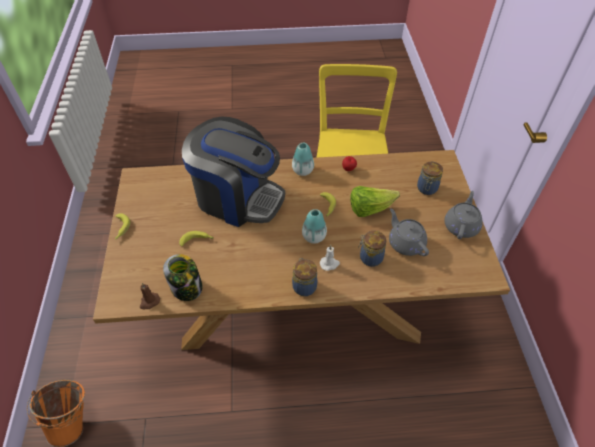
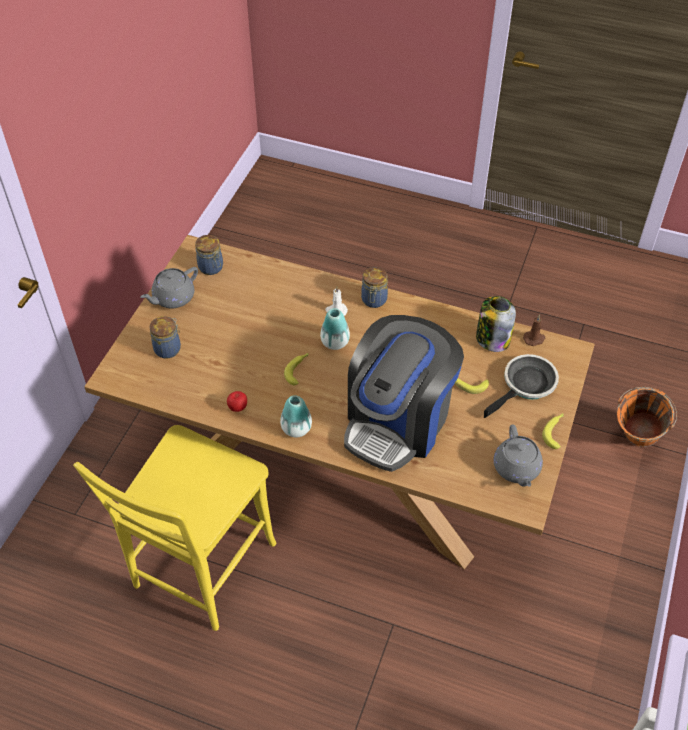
camera: 155 degrees left, 0 degrees up
coffee machine [182,116,285,227] -> coffee machine turned 105 degrees counterclockwise [344,315,464,472]
lettuce [350,186,400,217] -> none
jar [358,231,386,267] -> jar moved to [195,235,223,275]
grey teapot [389,208,429,256] -> grey teapot moved to [494,424,543,487]
none -> frying pan [484,354,559,418]

